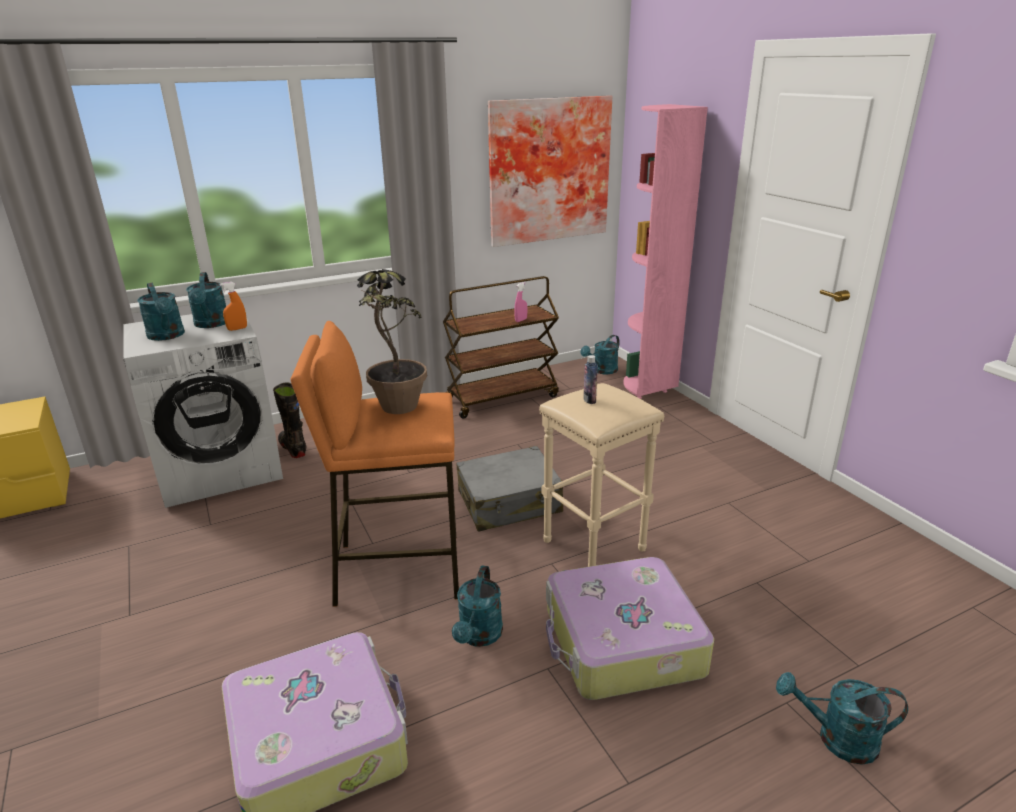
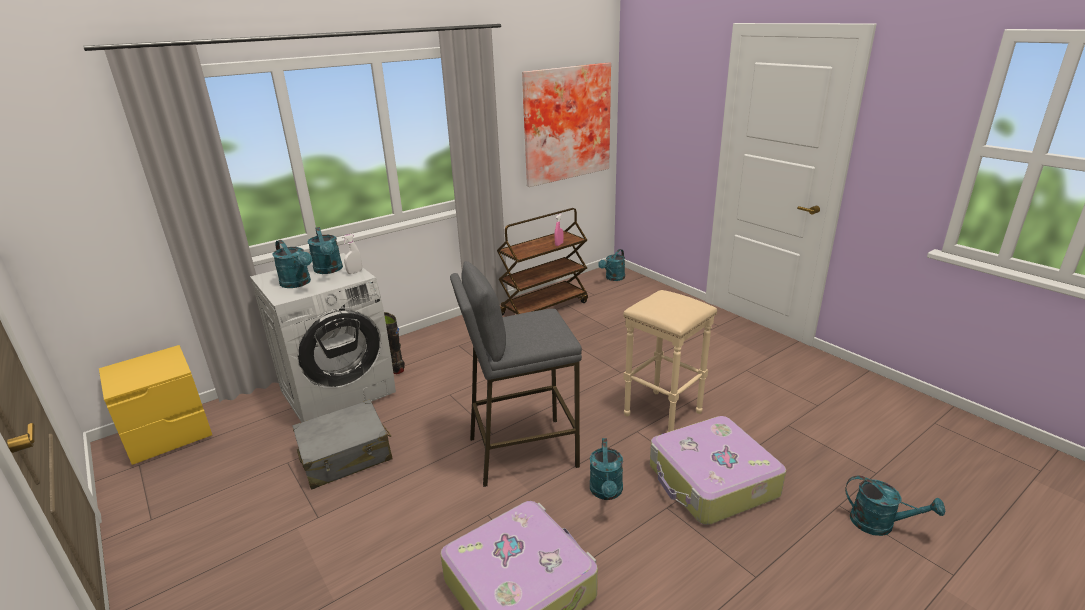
camera: 10 degrees left, 0 degrees up
orange spray bottle [220,282,247,331] -> white spray bottle [342,234,362,274]
orange stool [291,321,459,607] -> grey stool [450,261,582,487]
potted plant [357,269,427,414] -> none
grey suitcase [456,446,563,532] -> grey suitcase moved to [292,400,393,490]
bottle [583,355,598,404] -> none
pink bookcase [623,104,708,399] -> none
turquoise watering can [776,672,908,765] -> turquoise watering can turned 150 degrees counterclockwise [845,476,945,536]

